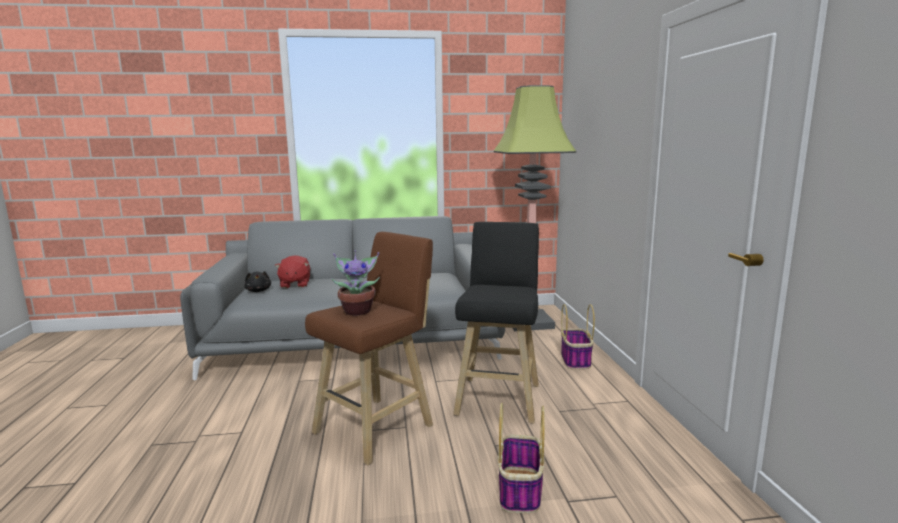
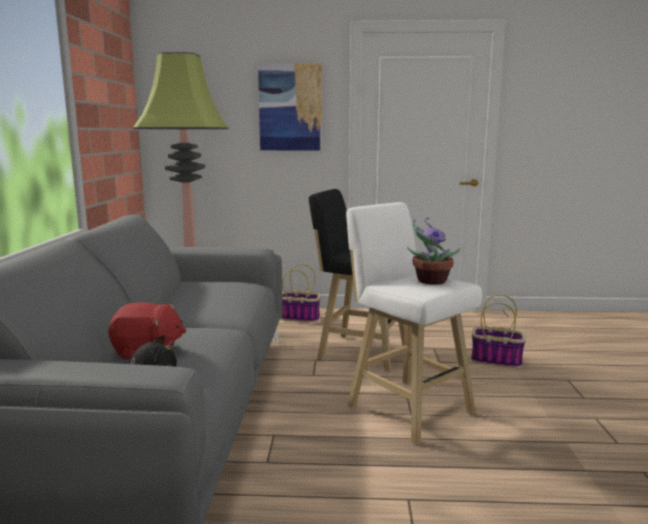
camera: 80 degrees left, 0 degrees up
brown stool [305,232,433,465] -> white stool [346,202,482,444]
none -> picture [258,63,322,150]

